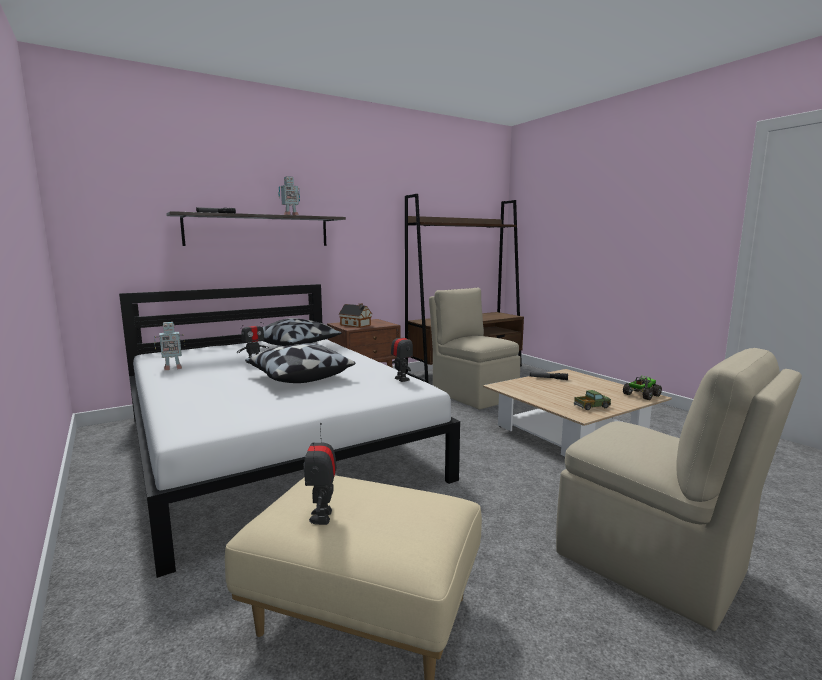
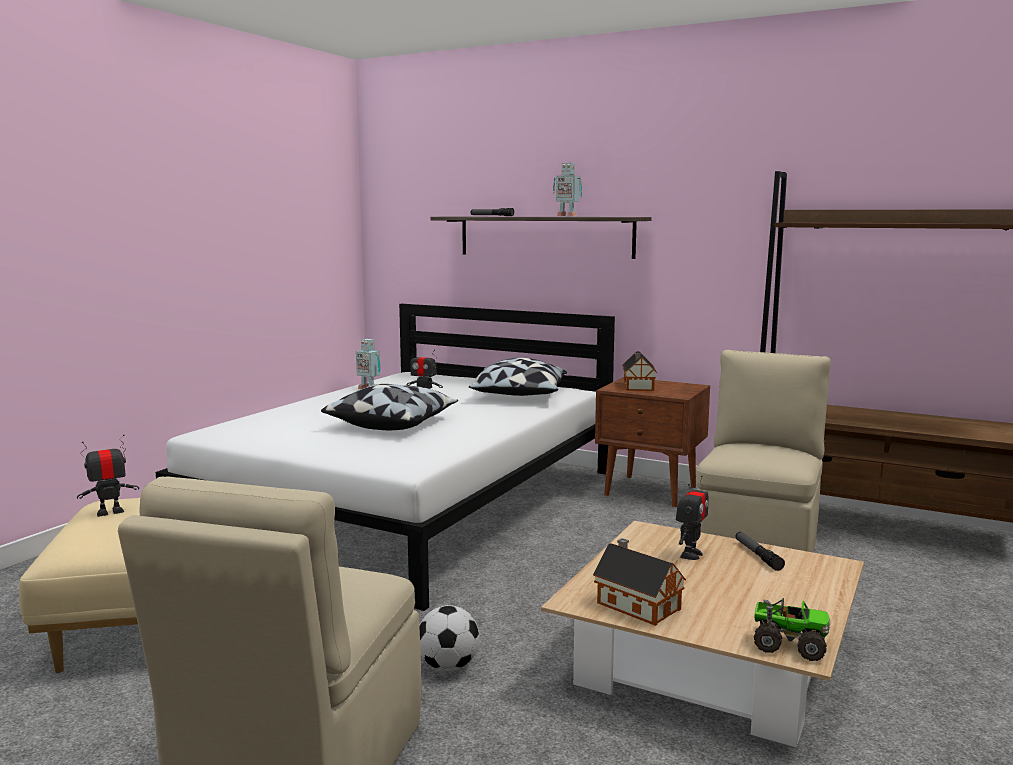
camera: 60 degrees right, 0 degrees up
toy robot [391,329,413,382] -> toy robot moved to [676,476,709,560]
toy truck [574,390,611,410] -> toy house [593,538,686,626]
none -> football [419,605,480,671]

